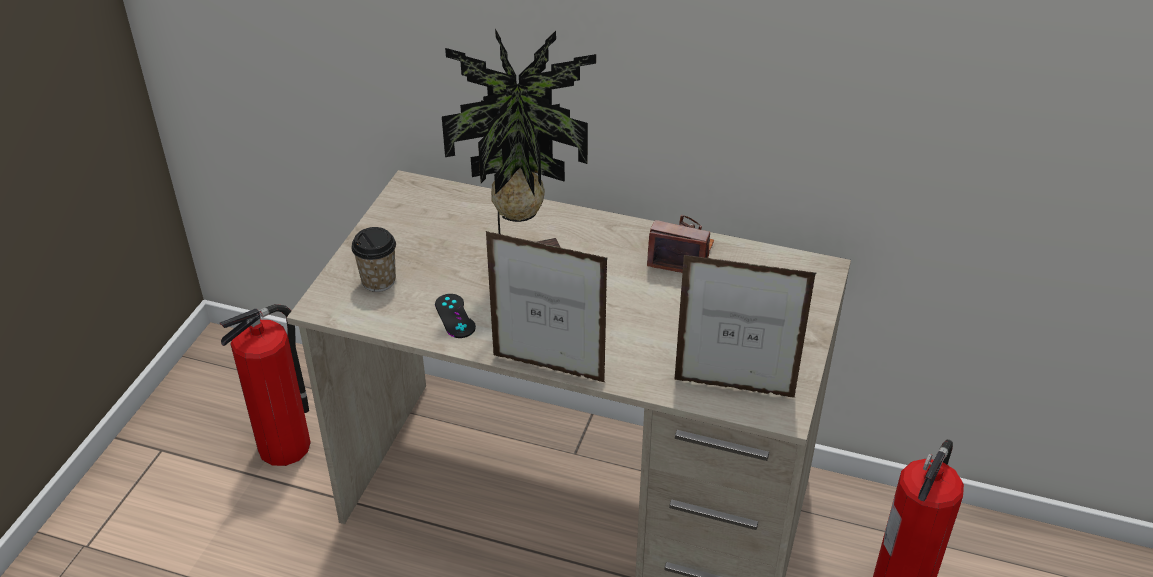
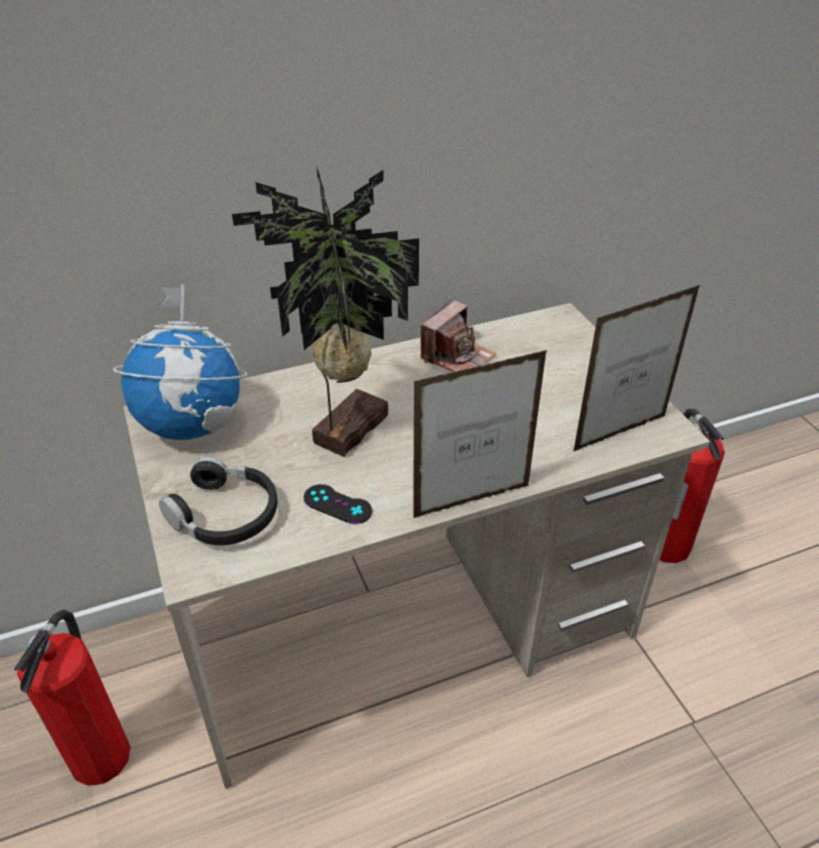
camera: 40 degrees left, 0 degrees up
cup [351,227,396,292] -> black headphones [159,456,278,545]
camera [647,215,714,273] -> camera turned 150 degrees clockwise [420,299,496,372]
none -> globe [113,285,247,440]

